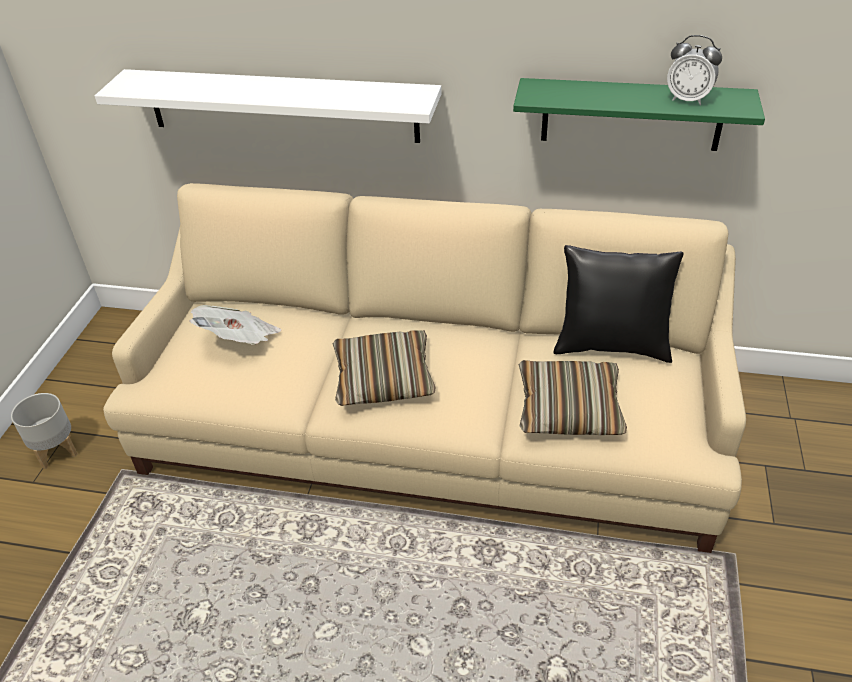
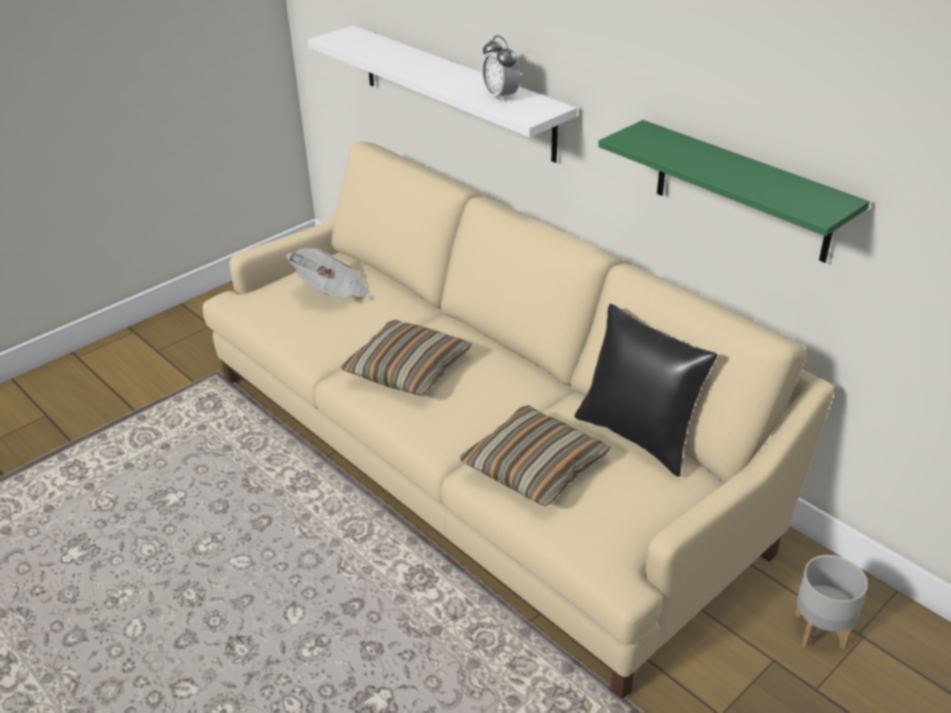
camera: 35 degrees right, 5 degrees down
grey planter [11,393,78,469] -> grey planter moved to [795,555,868,650]
alarm clock [667,35,722,105] -> alarm clock moved to [481,35,520,103]

